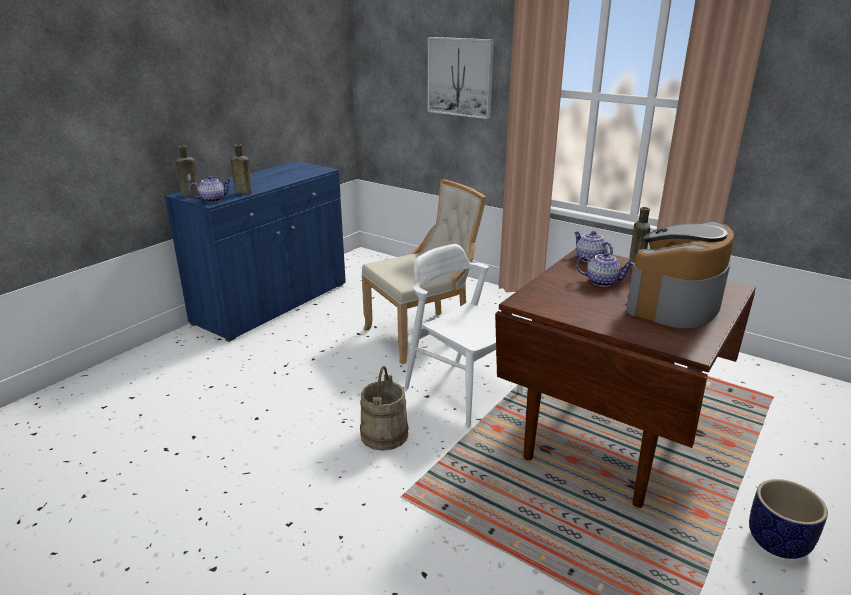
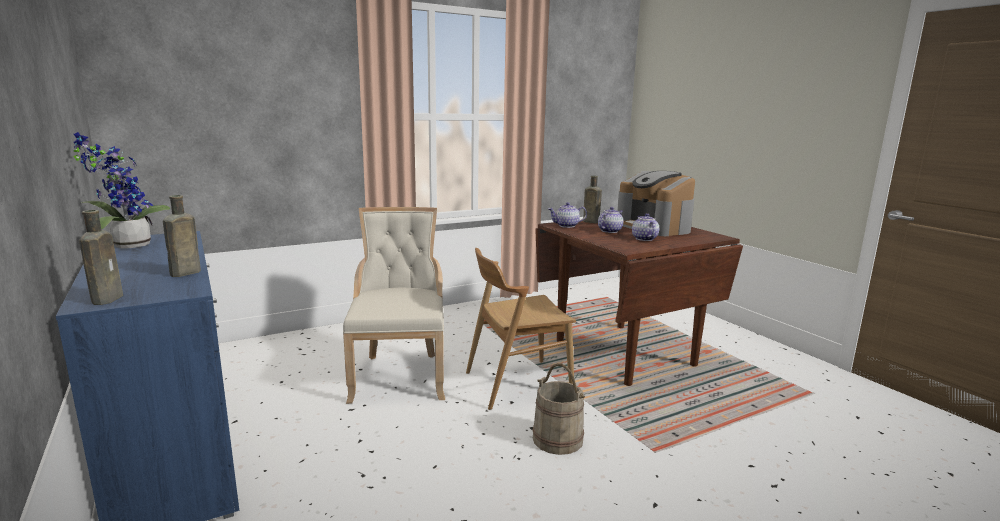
camera: 65 degrees left, 10 degrees down
teapot [189,176,232,203] -> teapot moved to [632,213,659,241]
white chair [405,244,523,427] -> brown chair [466,248,576,410]
picture [428,37,494,119] -> none
planter [749,479,828,559] -> none
none -> potted plant [74,132,170,248]

